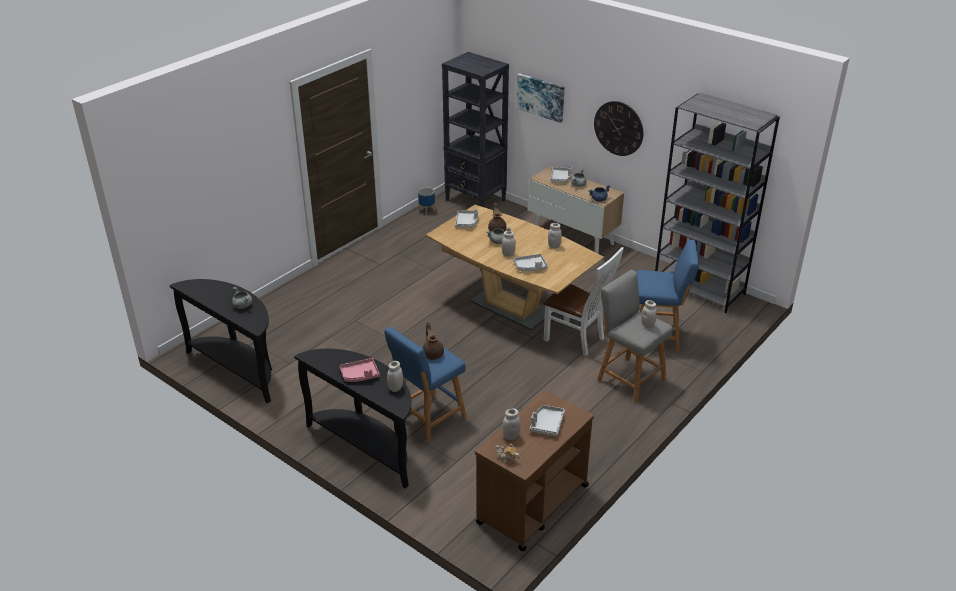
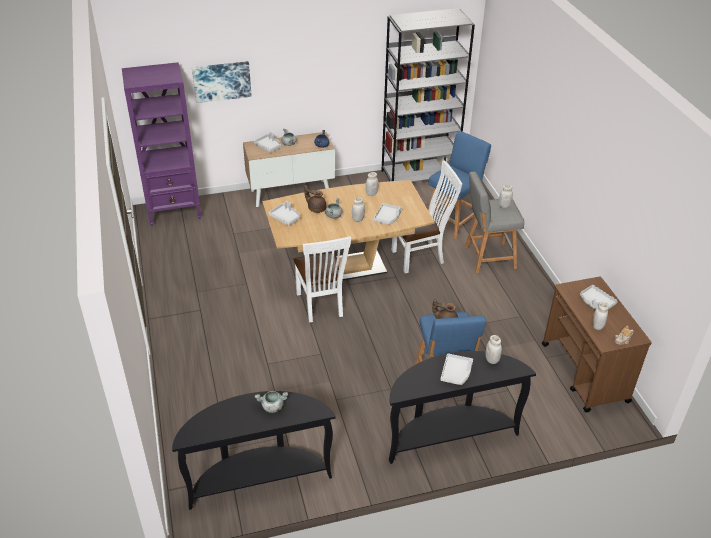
camera: 55 degrees left, 5 degrees up
pink tray [340,358,380,382] -> grey tray [441,353,473,385]
planter [418,187,435,215] -> none
black bookcase [442,52,509,207] -> purple bookcase [122,62,201,226]
wall clock [594,101,643,156] -> none
none -> white chair [293,236,351,323]

